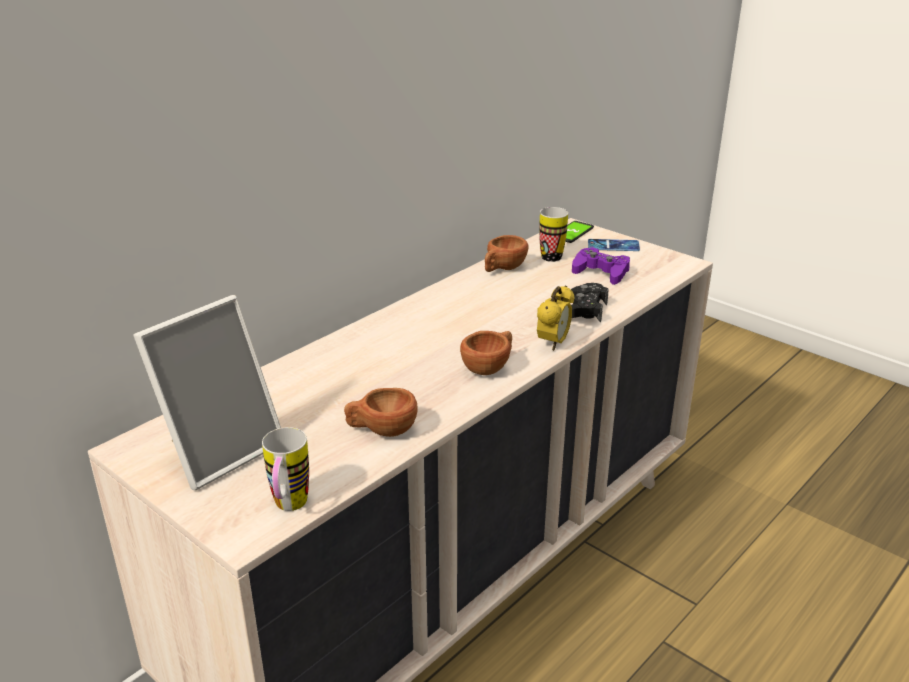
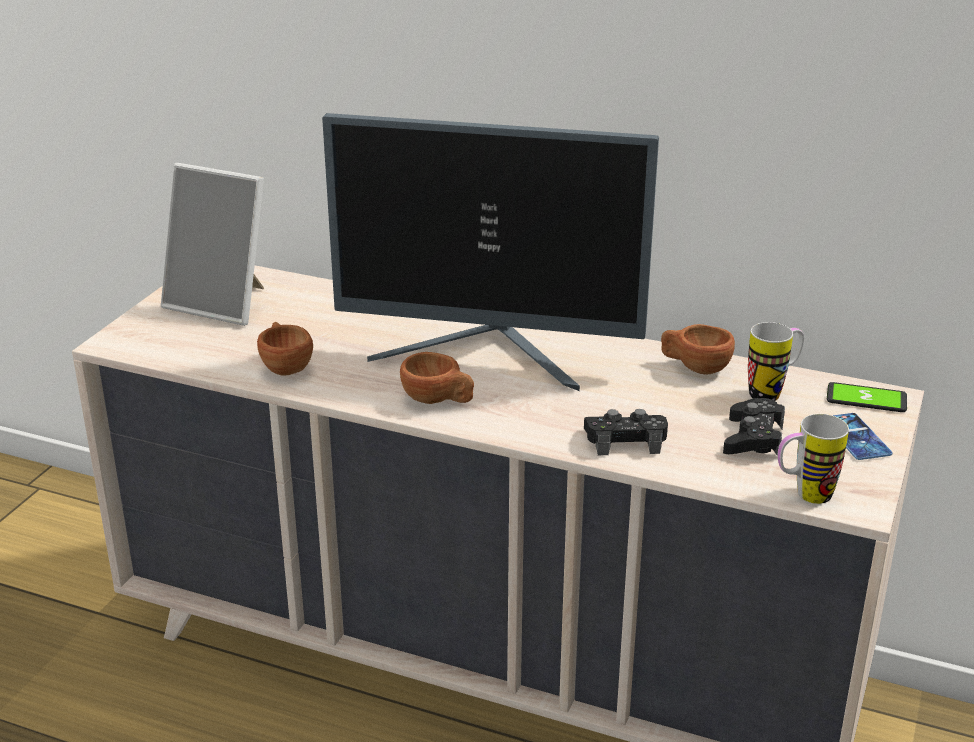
camera: 70 degrees right, 0 degrees up
mug [262,427,309,511] -> mug moved to [778,414,849,504]
alarm clock [537,286,574,351] -> none
purple game controller [572,248,630,285] -> black game controller [723,398,785,456]
none -> monitor [322,113,659,391]

